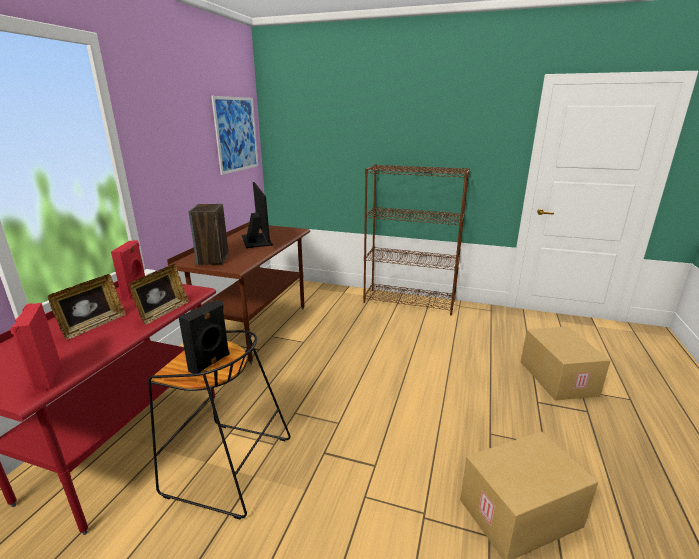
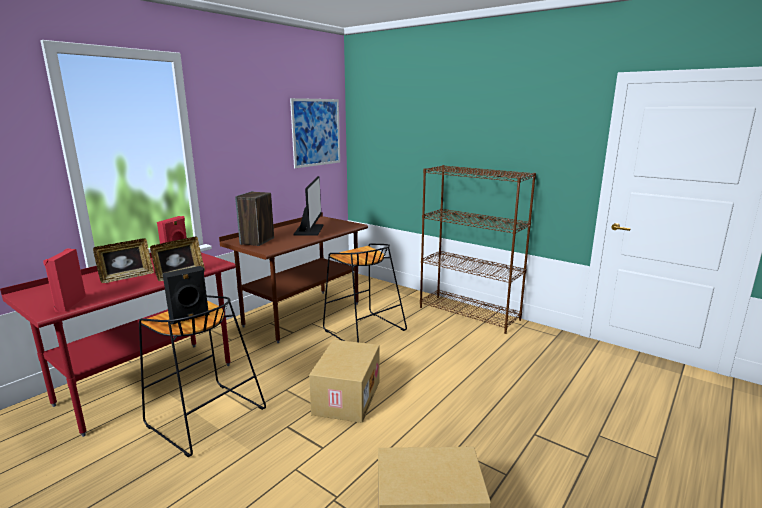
camera: 20 degrees right, 5 degrees down
cardboard box [521,327,611,400] -> cardboard box moved to [309,340,380,423]
none -> black stool [323,244,407,342]

